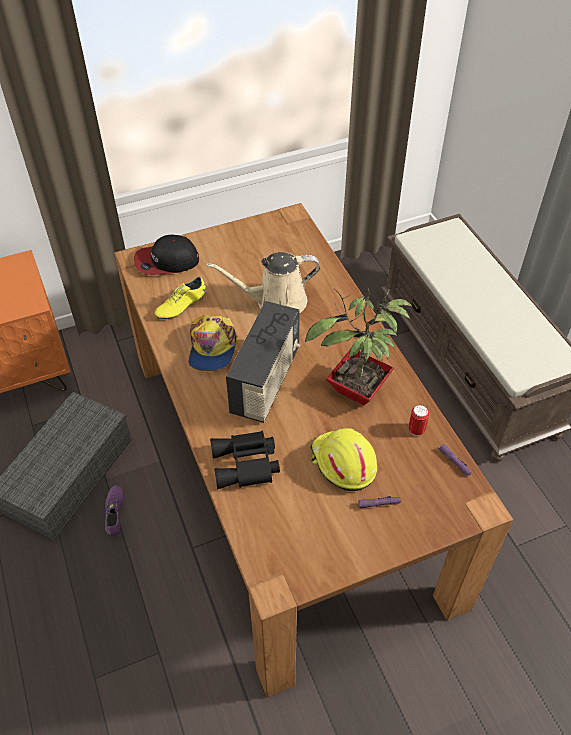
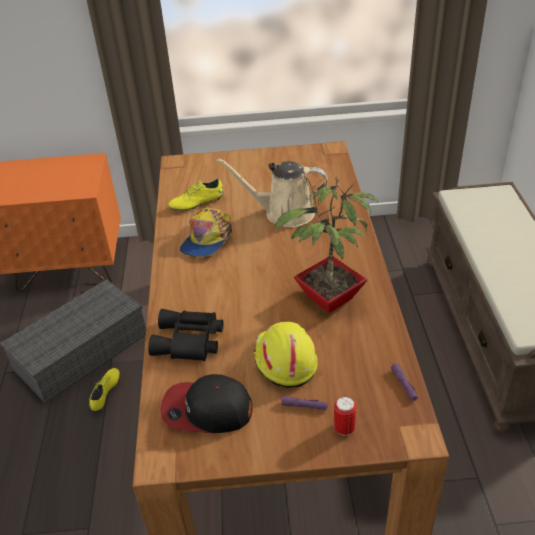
camera: 20 degrees right, 10 degrees down
purple shoe [105,485,124,536] -> yellow shoe [89,368,120,412]
cap [134,235,199,275] -> cap moved to [161,374,253,433]
radio [226,301,300,423] -> none
can [408,405,429,436] -> can moved to [334,396,356,436]

